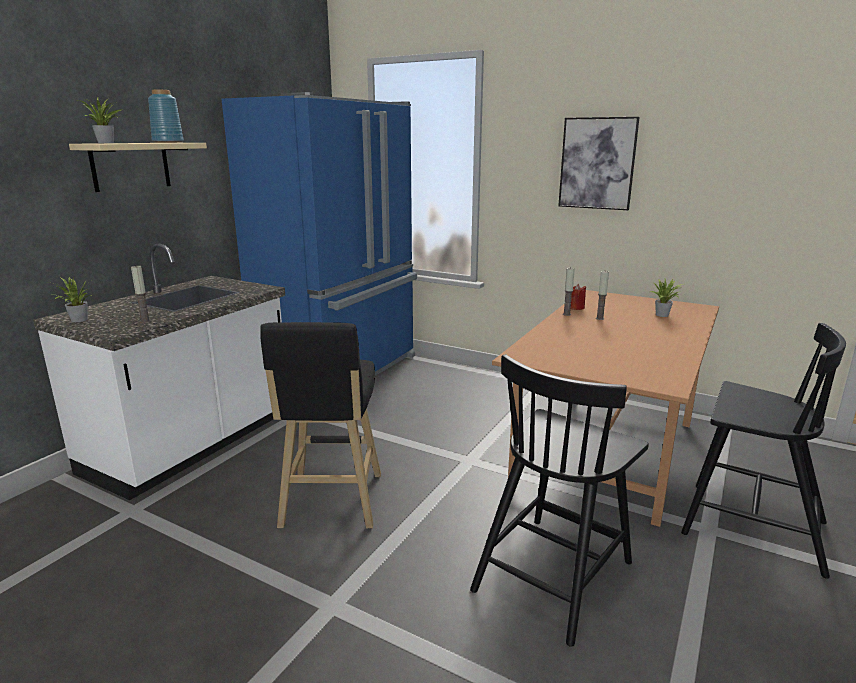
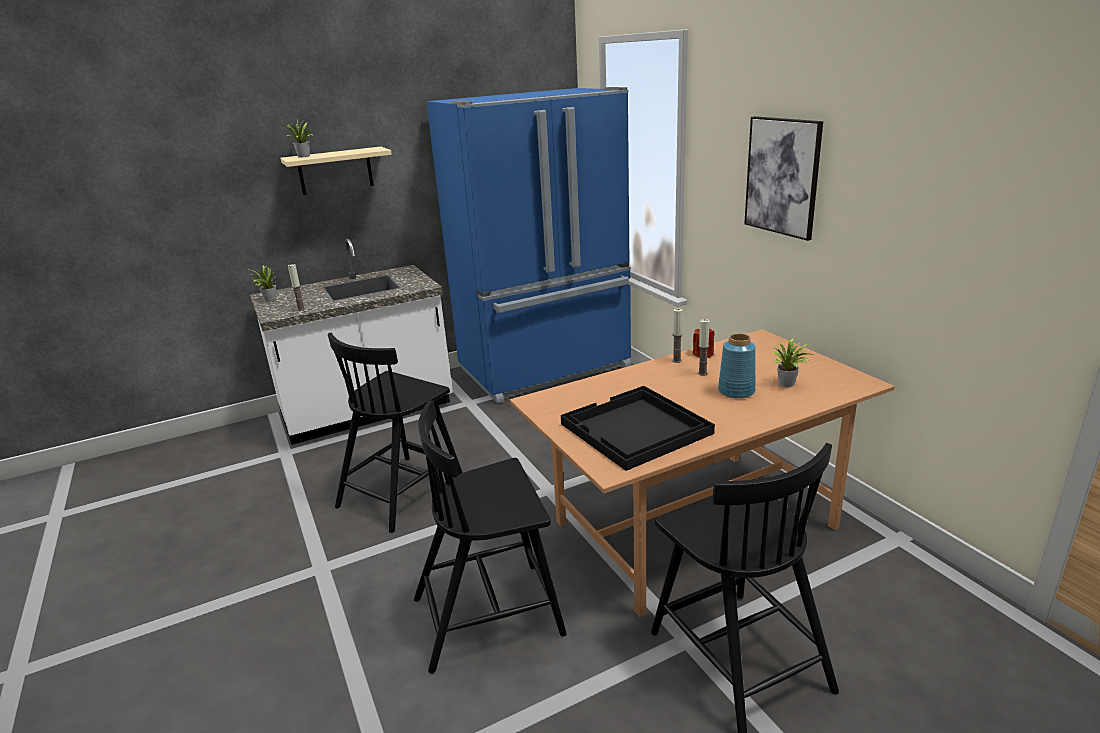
camera: 35 degrees right, 5 degrees up
blue vase [148,90,184,143] -> blue vase moved to [718,333,756,399]
black stool [260,322,381,529] -> black chair [328,333,463,533]
none -> black tray [561,386,715,471]

